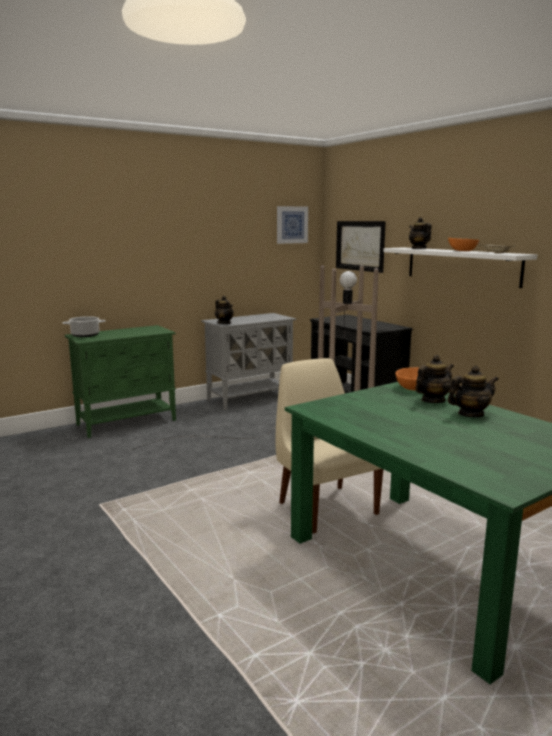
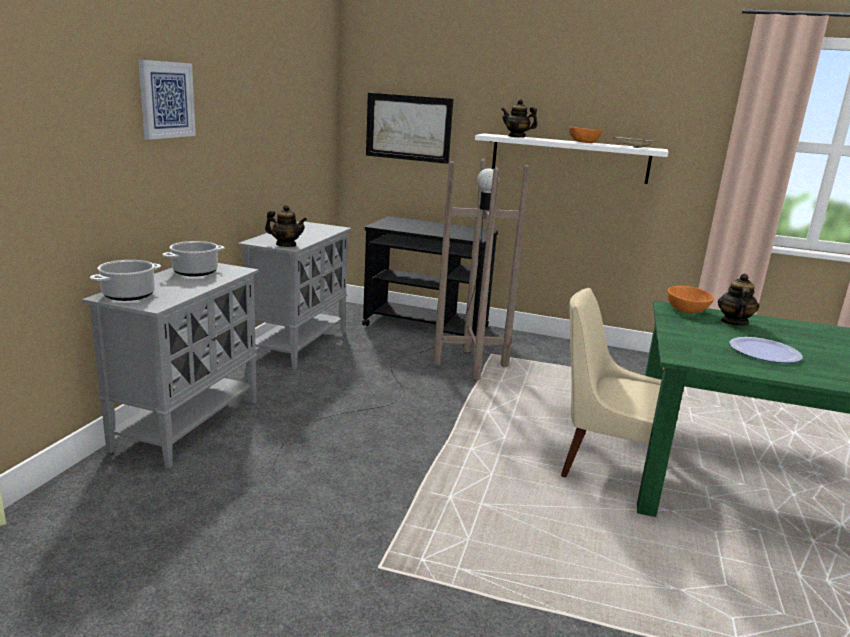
camera: 40 degrees left, 5 degrees up
green cabinet [65,325,176,438] -> grey cabinet [82,263,259,469]
picture [277,206,308,244] -> picture moved to [138,59,196,140]
teapot [448,366,499,417] -> none
none -> cooking pot [162,241,224,277]
none -> plate [729,337,803,363]

